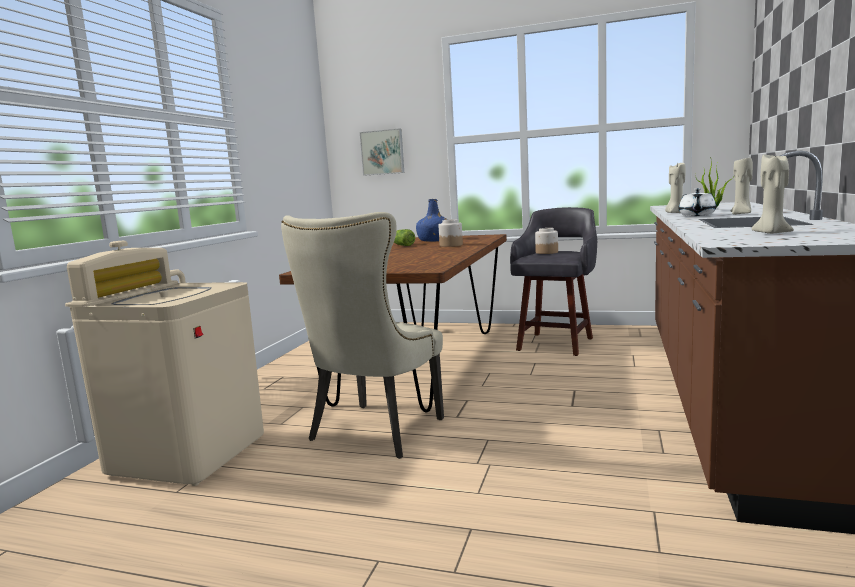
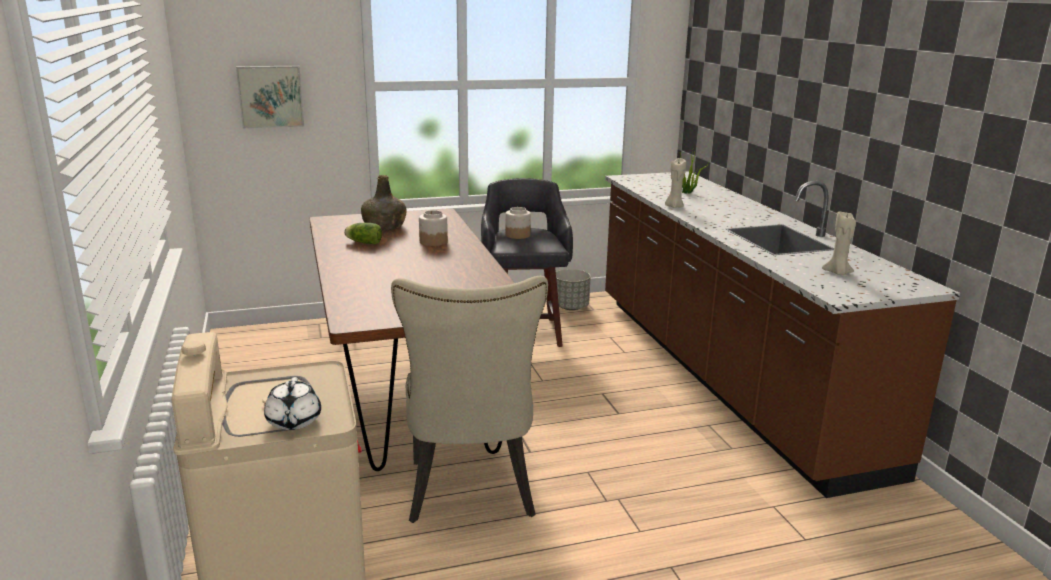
camera: 35 degrees left, 10 degrees up
blue bottle [416,199,448,242] -> green bottle [361,175,406,231]
white teapot [678,188,716,216] -> white teapot moved to [264,377,321,430]
beige candle [731,156,753,215] -> none
none -> grey planter [556,269,591,310]

